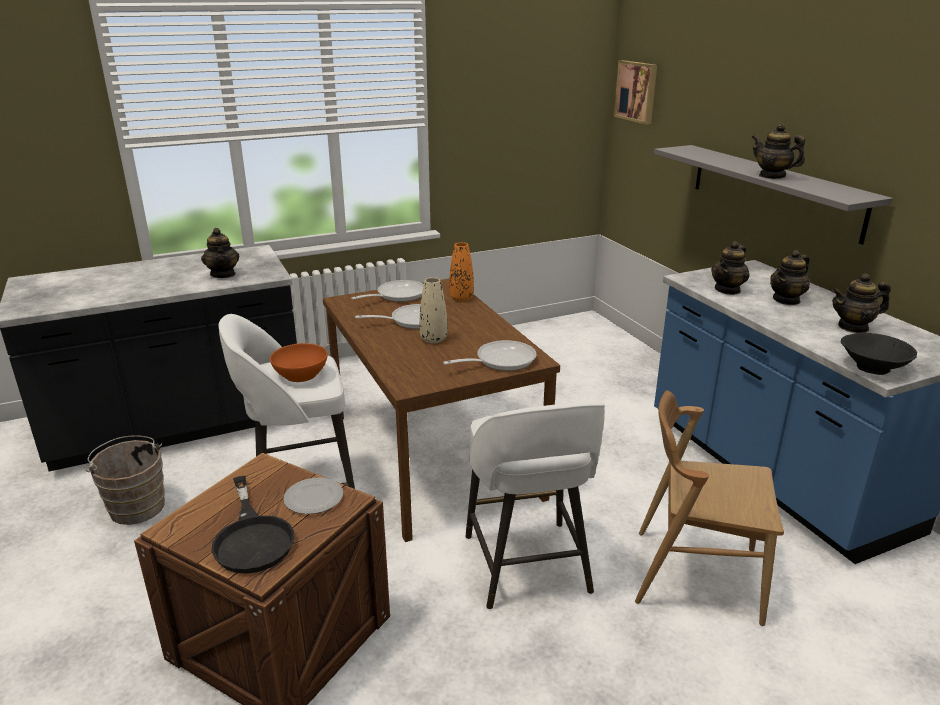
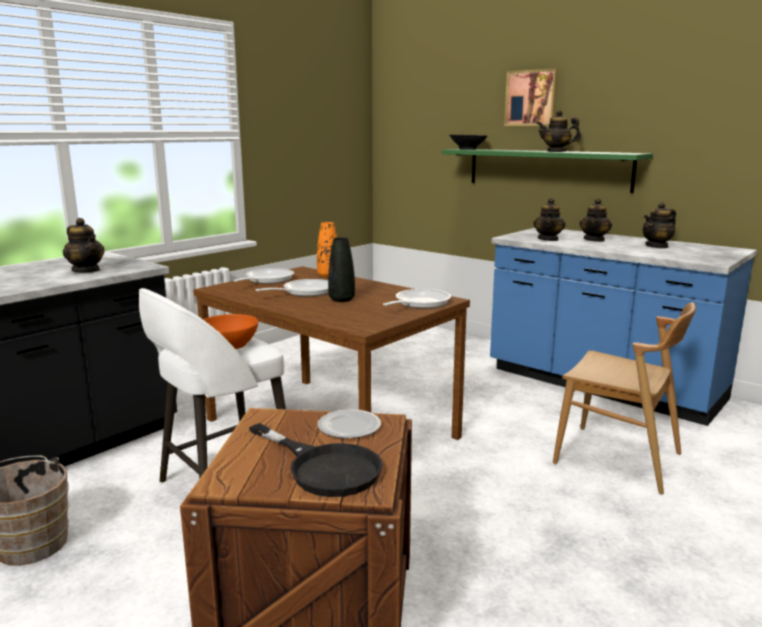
camera: 25 degrees left, 10 degrees down
beige vase [420,277,447,343] -> black vase [328,237,355,302]
white stool [466,402,605,609] -> none
picture [614,60,657,124] -> picture moved to [504,68,559,126]
brown chair [635,390,784,626] -> brown chair turned 135 degrees counterclockwise [553,302,696,494]
grey shelf [654,145,893,245] -> green shelf [442,149,653,193]
black bowl [841,333,917,375] -> black bowl moved to [449,135,487,150]

